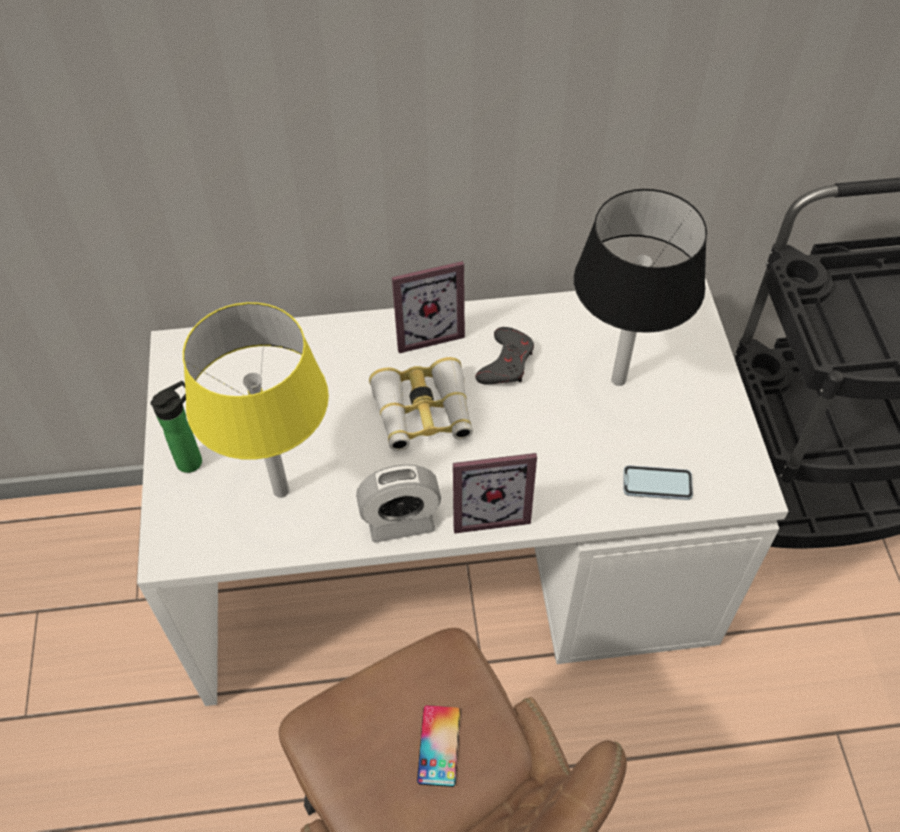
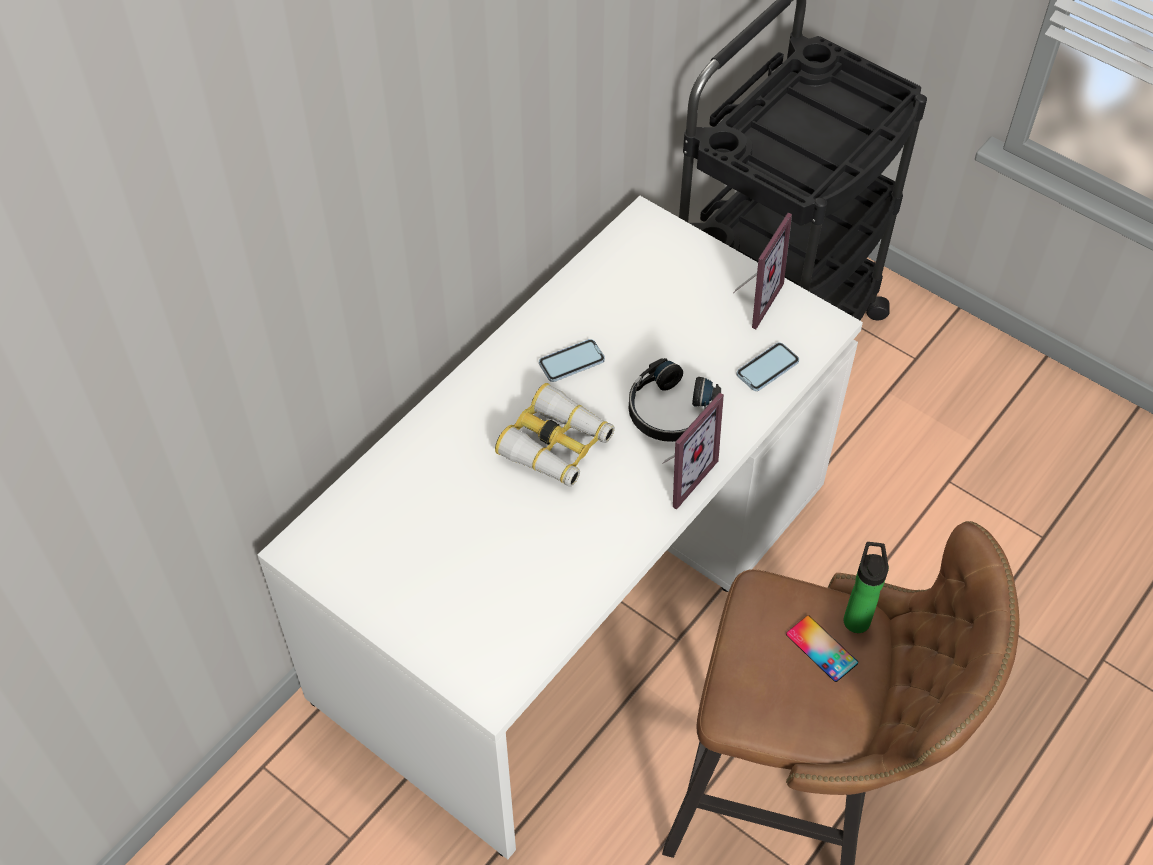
camera: 45 degrees left, 0 degrees up
bottle [150,381,202,473] -> bottle moved to [844,542,889,633]
yellow table lamp [183,302,329,498] -> none
alarm clock [356,464,441,543] -> none
picture frame [392,261,465,353] -> picture frame moved to [734,213,792,329]
grey game controller [475,327,534,385] -> phone [539,339,605,382]
black table lamp [574,189,707,386] -> none
none -> black headphones [629,358,721,442]

